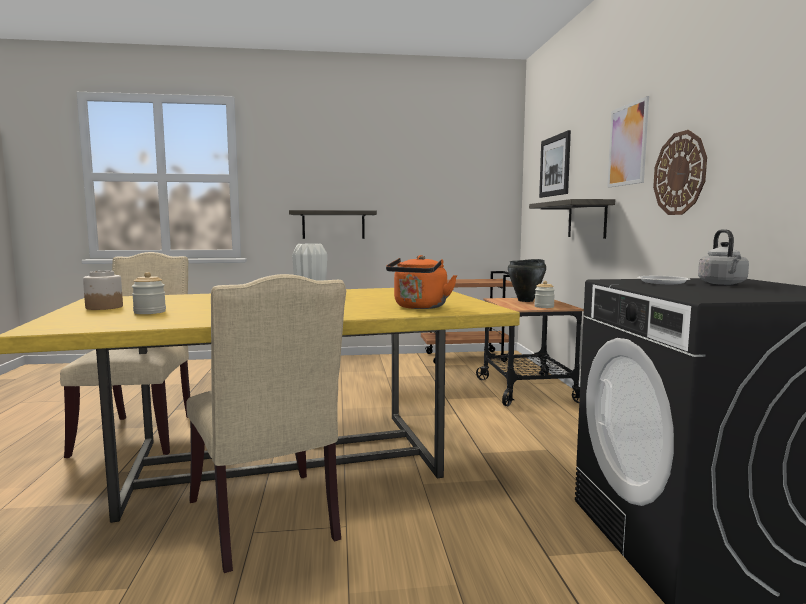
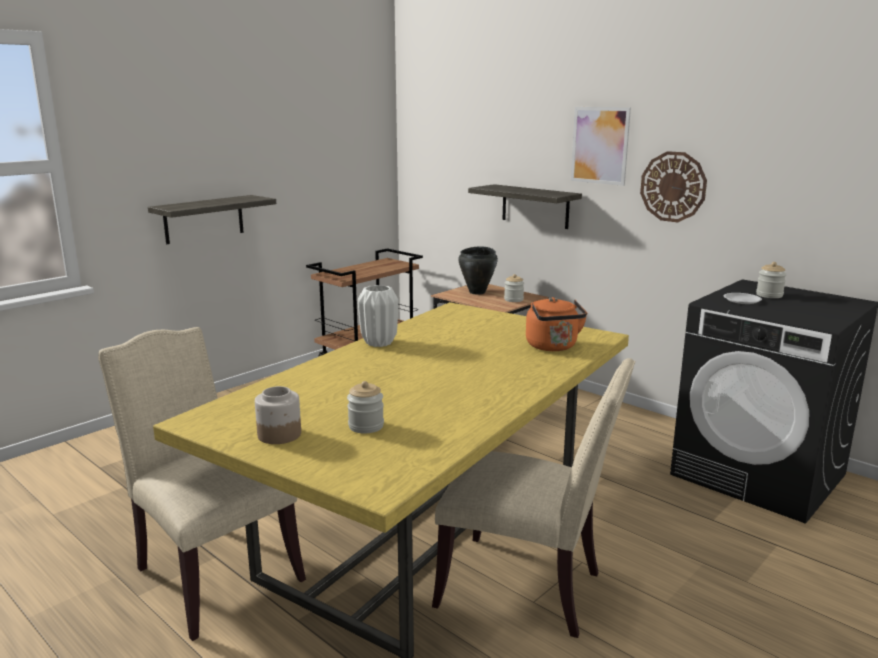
camera: 40 degrees left, 10 degrees up
picture [539,130,571,198] -> none
grey kettle [698,229,749,285] -> jar [756,262,787,298]

